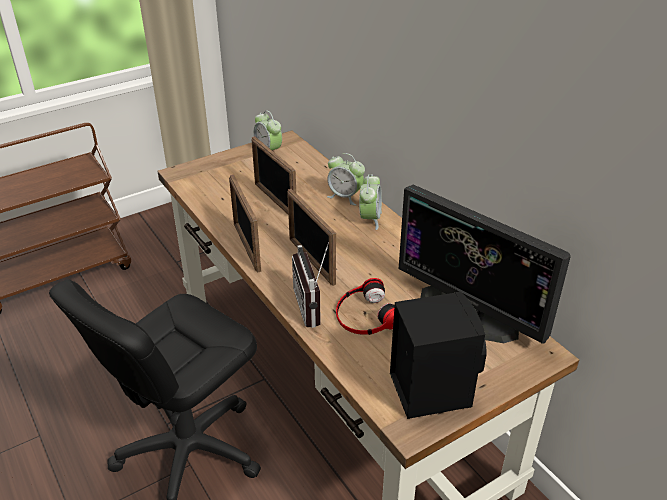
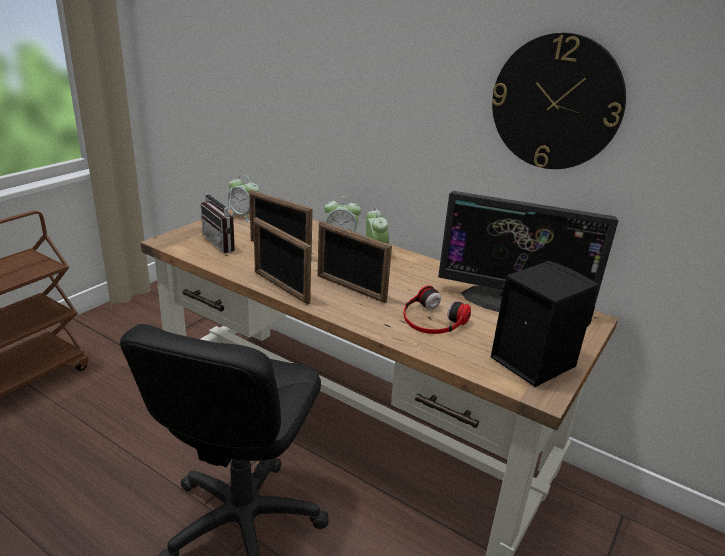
camera: 25 degrees left, 10 degrees down
radio [292,242,329,328] -> radio moved to [201,184,235,253]
none -> wall clock [492,33,626,169]

